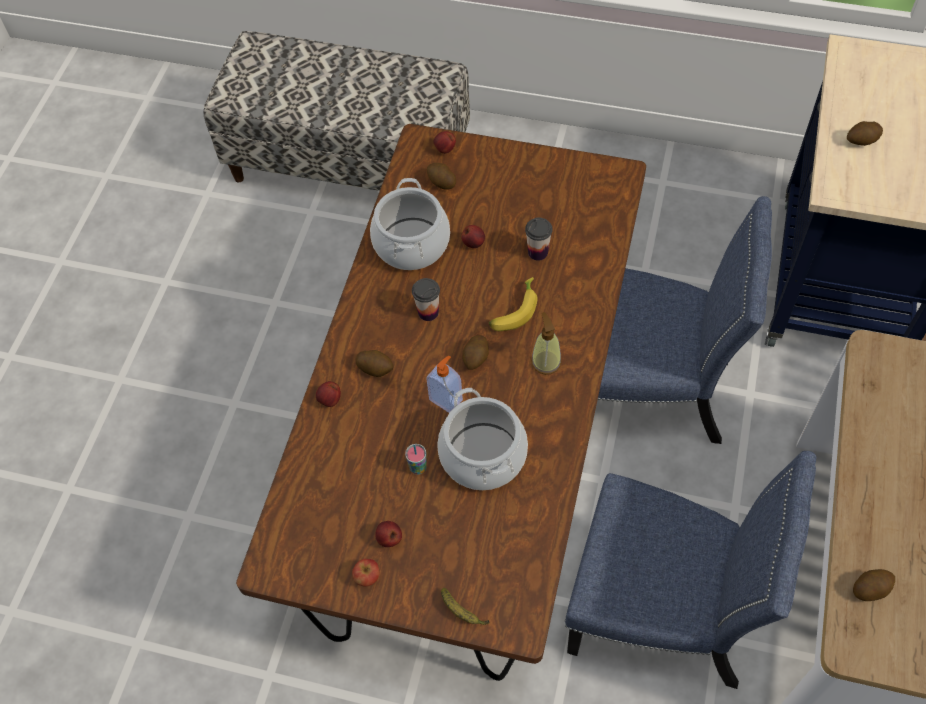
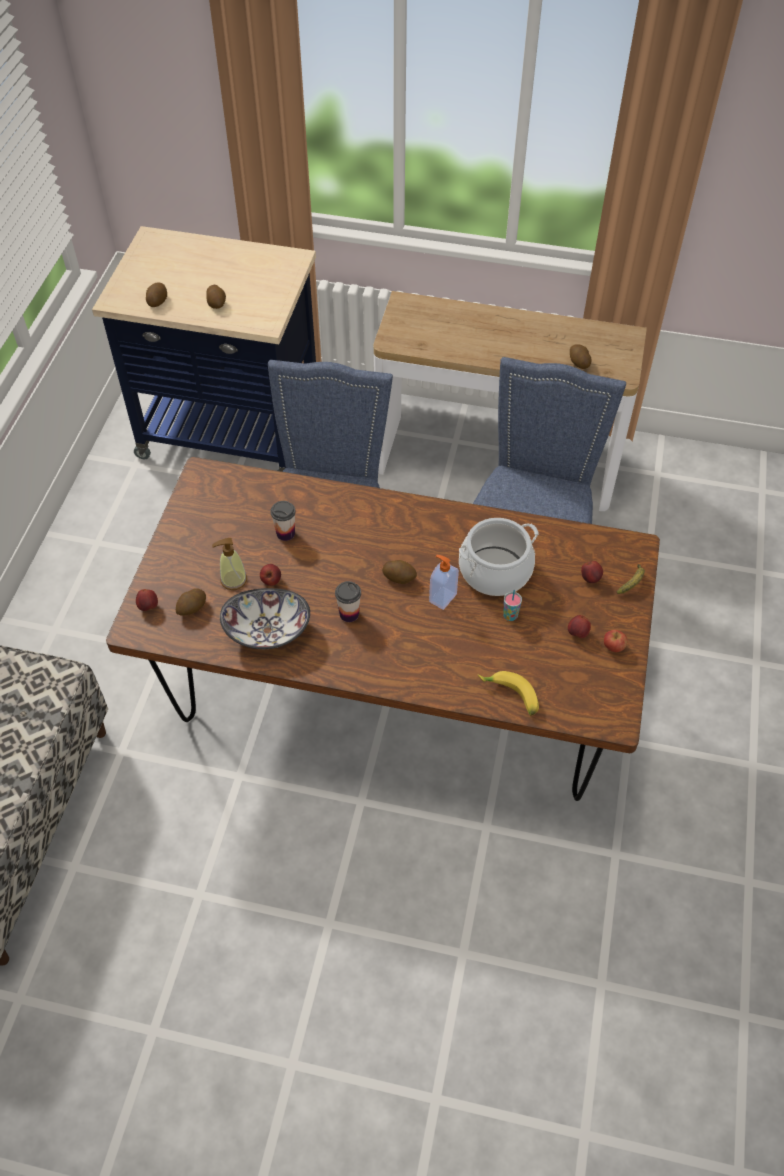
camera: 95 degrees left, 5 degrees down
apple [316,381,341,407] -> apple moved to [581,561,603,583]
potato [356,350,394,377] -> potato moved to [146,283,167,307]
cooking pot [370,178,450,270] -> bowl [220,588,310,649]
banana [488,277,538,331] -> banana moved to [478,671,539,716]
soap dispenser [531,312,562,375] -> soap dispenser moved to [212,538,247,590]

